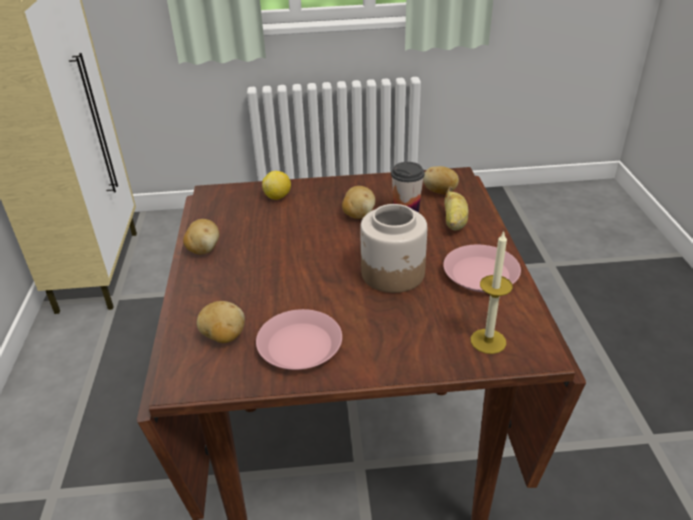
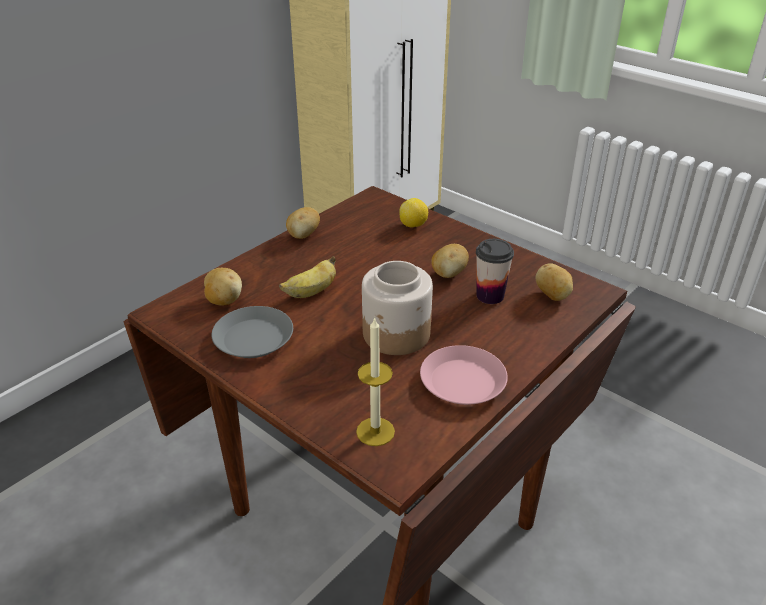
camera: 45 degrees right, 0 degrees up
pink plate [256,309,342,370] -> grey plate [211,306,293,358]
banana [444,186,468,231] -> banana moved to [279,256,336,298]

